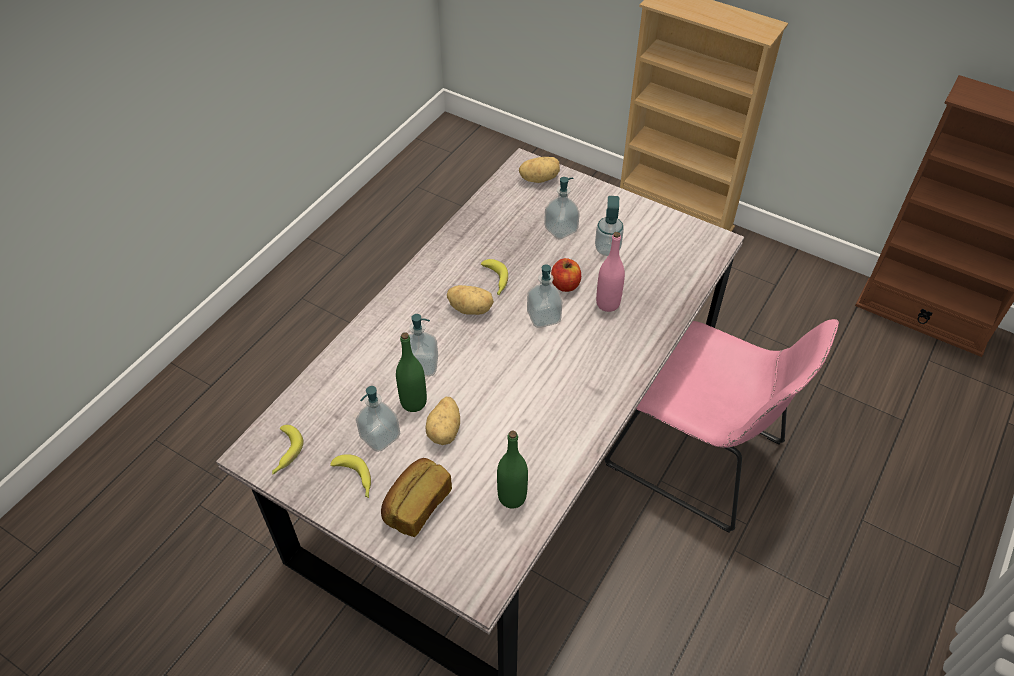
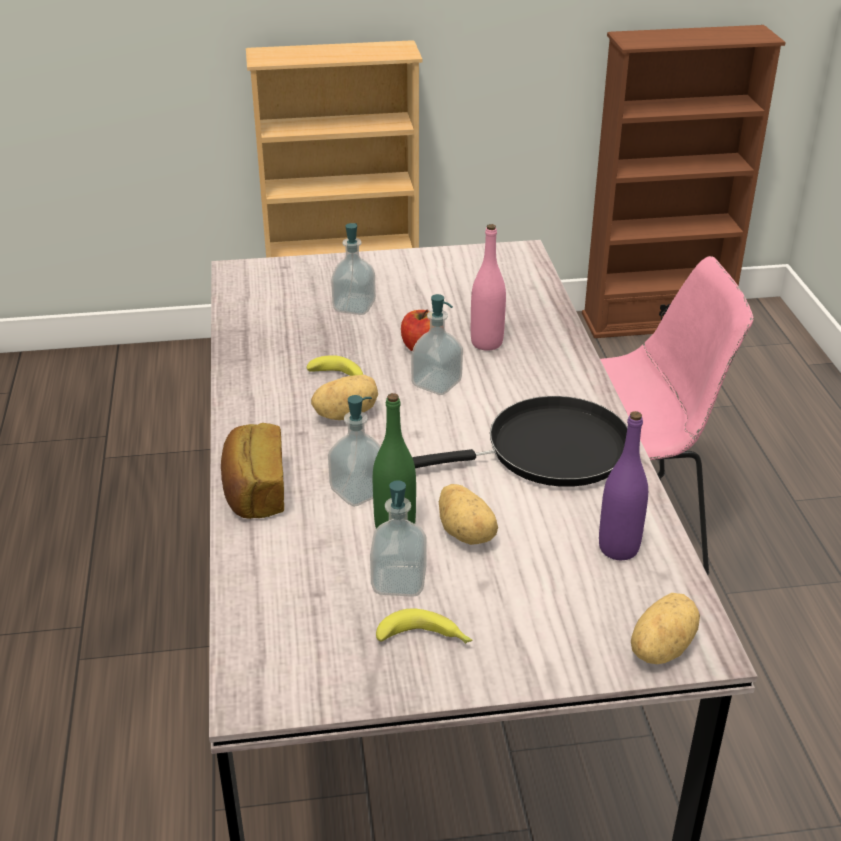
camera: 40 degrees left, 15 degrees down
banana [272,425,303,475] -> none
bread [381,458,452,537] -> bread moved to [221,423,284,519]
green bottle [497,431,528,508] -> purple bottle [599,411,648,560]
potato [519,157,560,183] -> potato moved to [631,593,700,664]
soap dispenser [595,196,624,256] -> none
none -> black frying pan [412,396,627,487]

